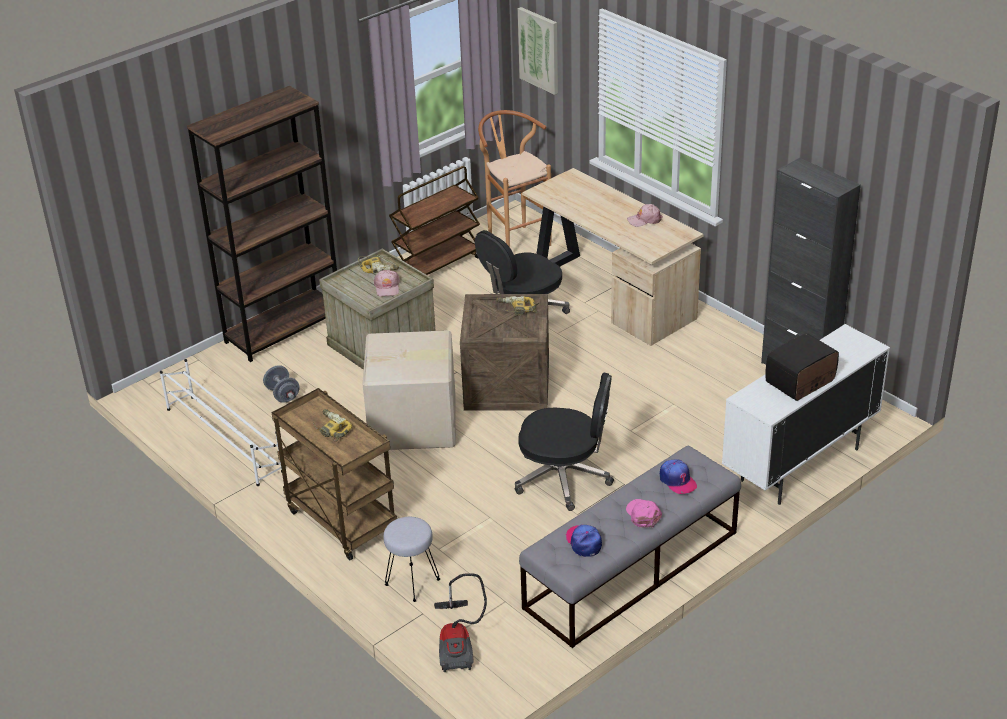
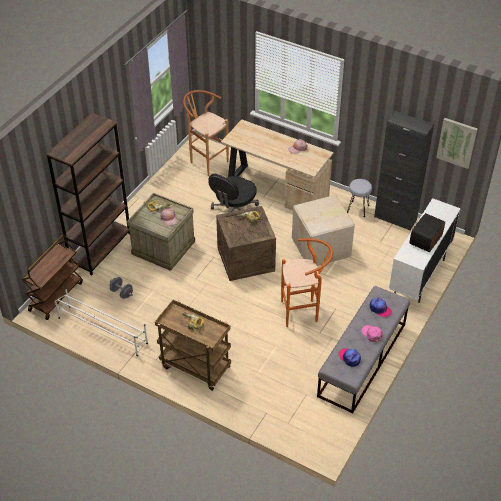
camera: 20 degrees left, 10 degrees up
cardboard box [363,330,456,450] -> cardboard box moved to [292,195,355,266]
grey stool [384,517,440,602] -> grey stool moved to [347,179,372,217]
brown cart [389,166,480,275] -> brown cart moved to [22,234,83,320]
vacuum cleaner [434,573,487,672] -> none
black office chair [515,373,614,511] -> orange stool [281,238,333,327]
picture [518,7,558,95] -> picture moved to [436,118,478,169]

